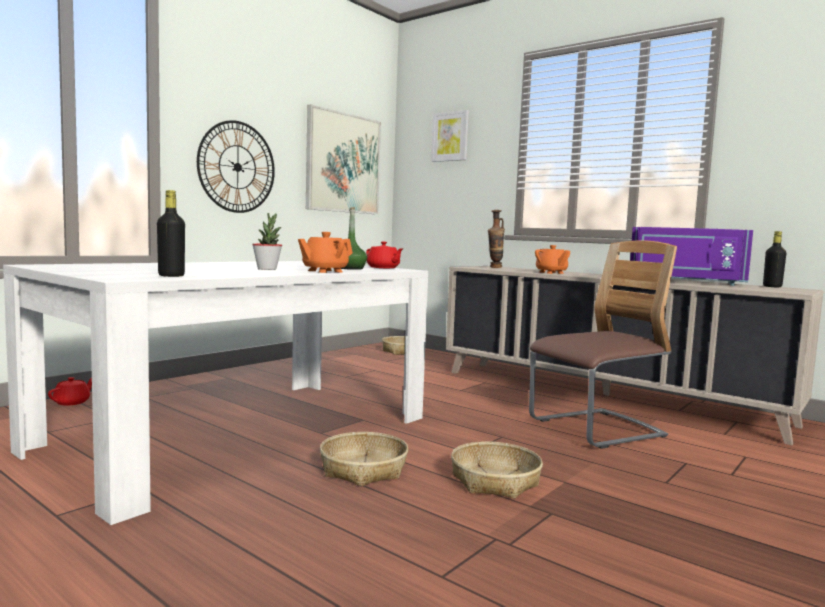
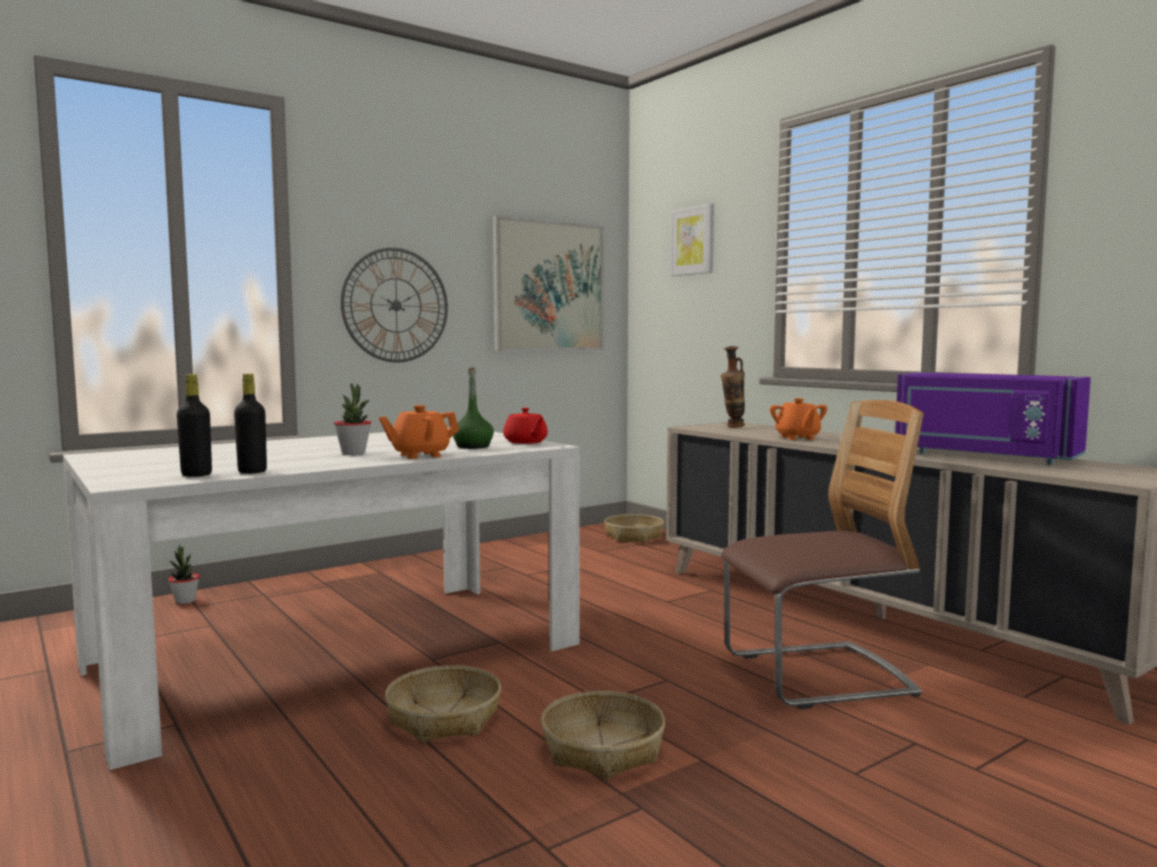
camera: 15 degrees right, 0 degrees up
red teapot [48,377,92,405] -> potted plant [168,545,200,604]
black bottle [763,231,786,287] -> black bottle moved to [234,373,267,474]

